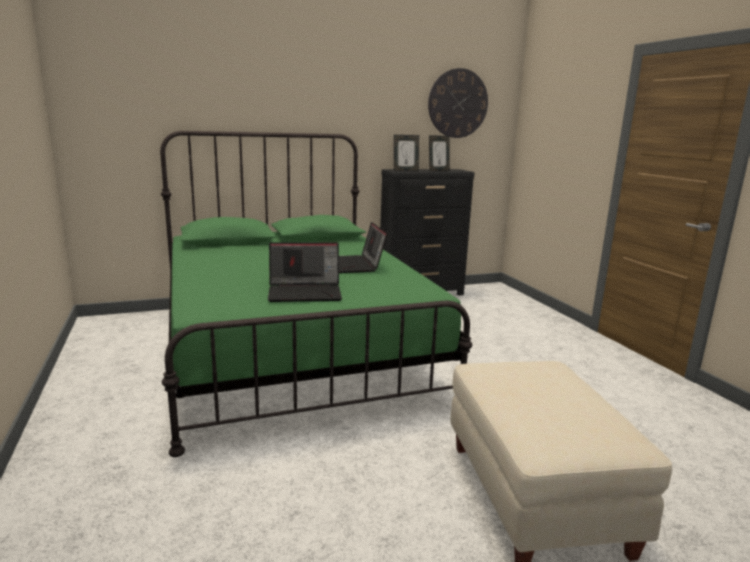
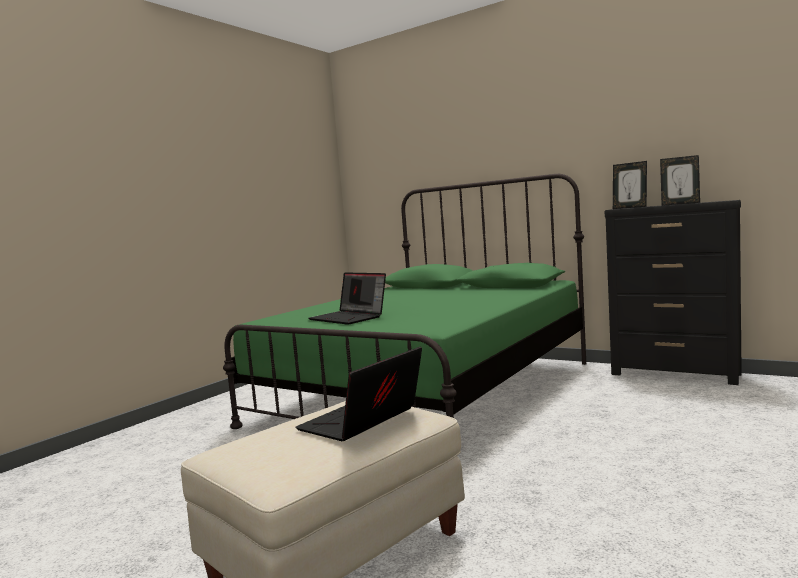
camera: 55 degrees right, 10 degrees down
laptop [339,222,387,273] -> laptop moved to [295,346,422,441]
wall clock [428,68,488,138] -> none

